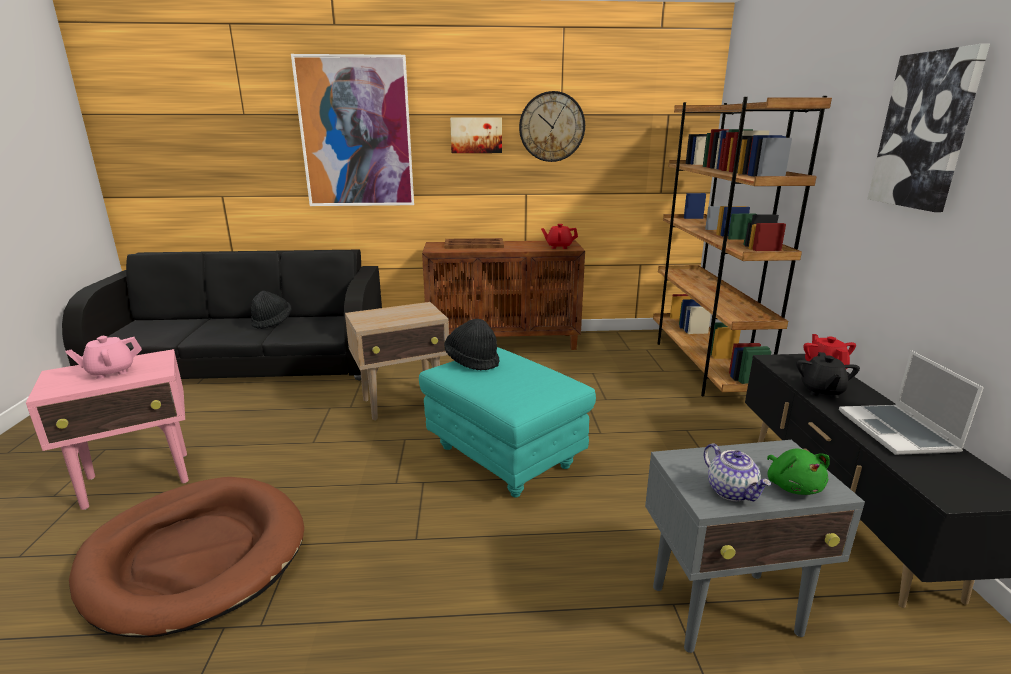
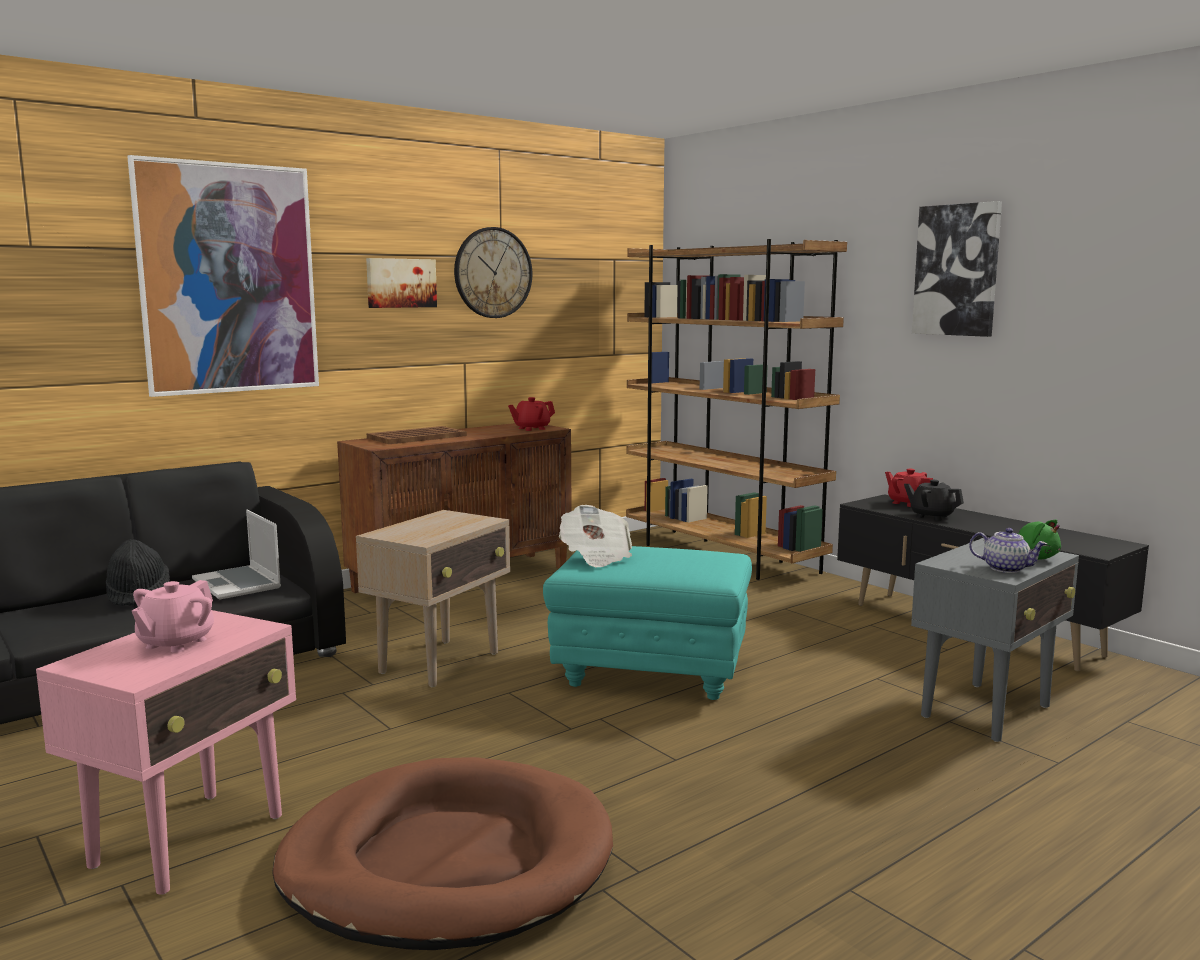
camera: 35 degrees left, 10 degrees down
black hat [444,319,500,371] -> newspaper [559,505,632,567]
black teapot [796,352,860,398] -> black teapot turned 150 degrees clockwise [904,480,964,521]
laptop [839,350,984,455] -> laptop moved to [192,510,281,600]

